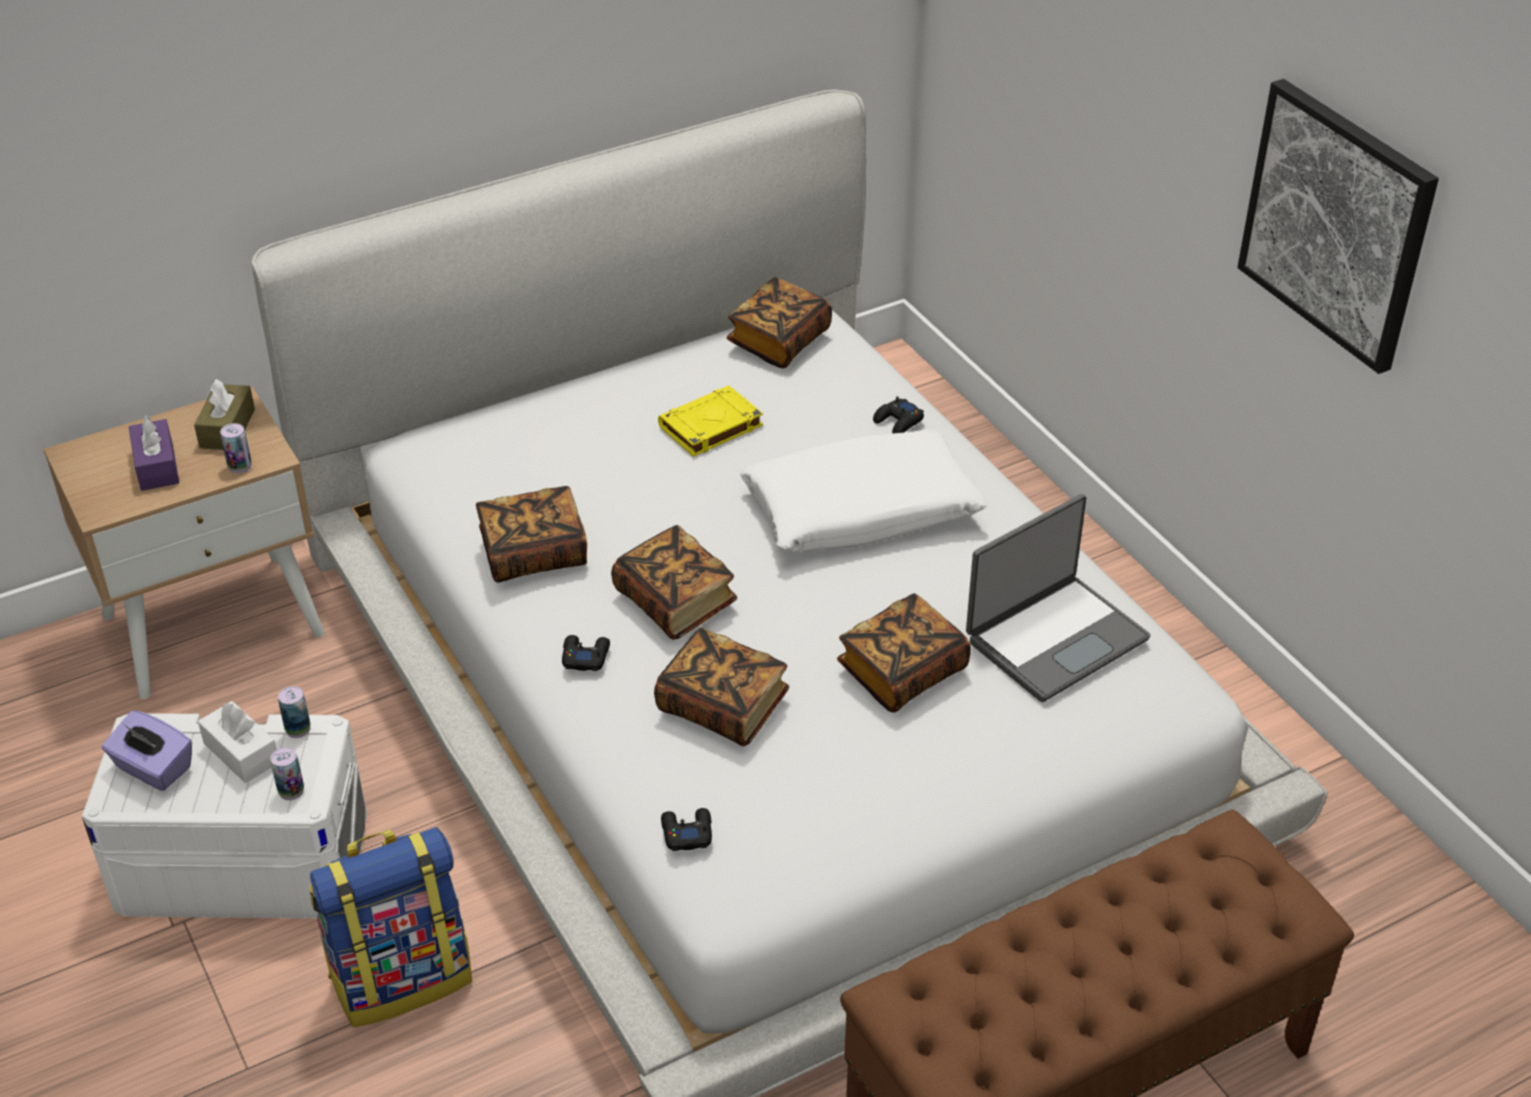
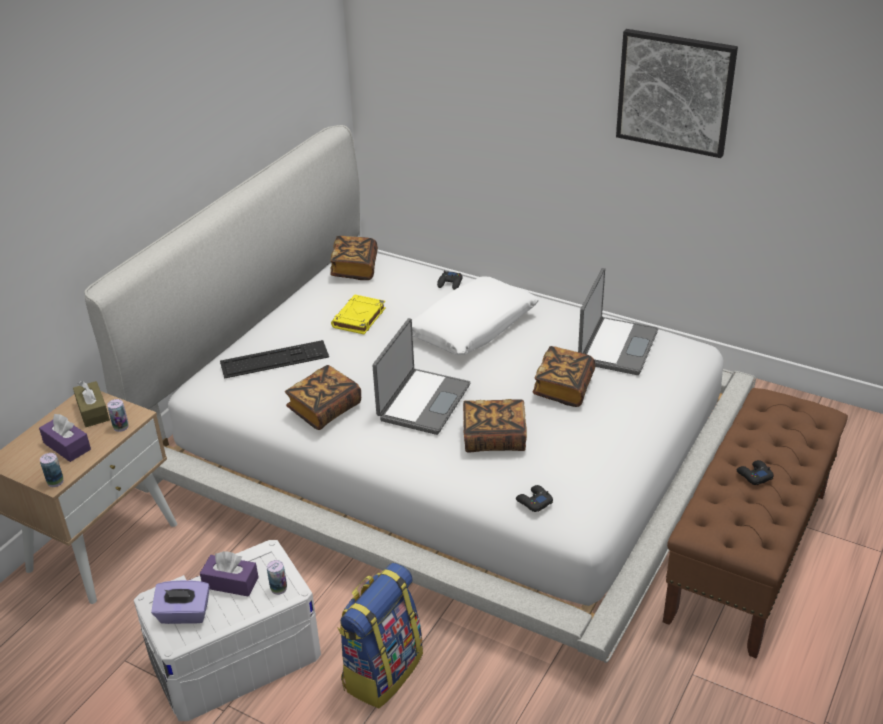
camera: 30 degrees left, 5 degrees down
white tissue box [198,701,277,783] -> purple tissue box [200,551,259,597]
can [278,686,311,738] -> can moved to [40,453,64,487]
black game controller [562,635,610,671] -> black game controller moved to [737,460,774,485]
book [611,525,737,639] -> laptop [373,318,470,435]
none -> keyboard [220,340,329,379]

